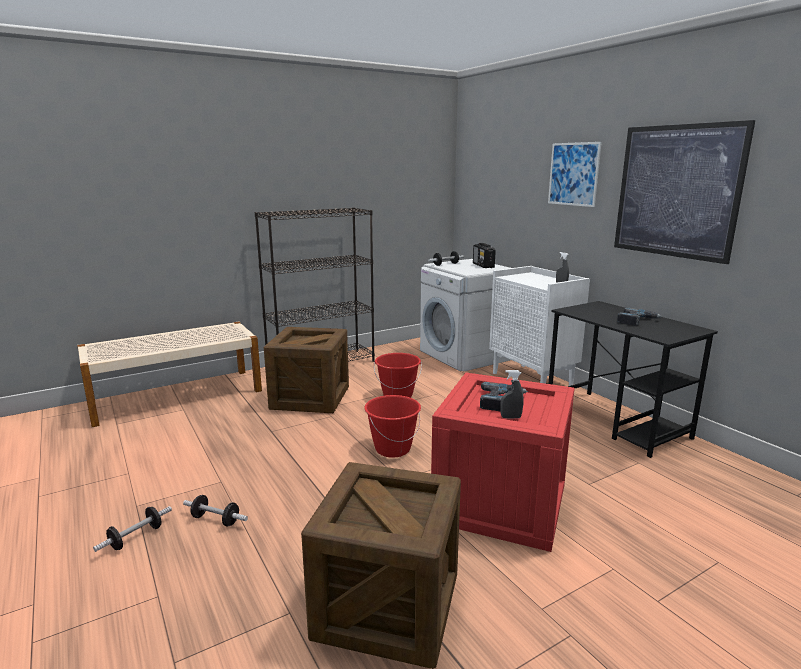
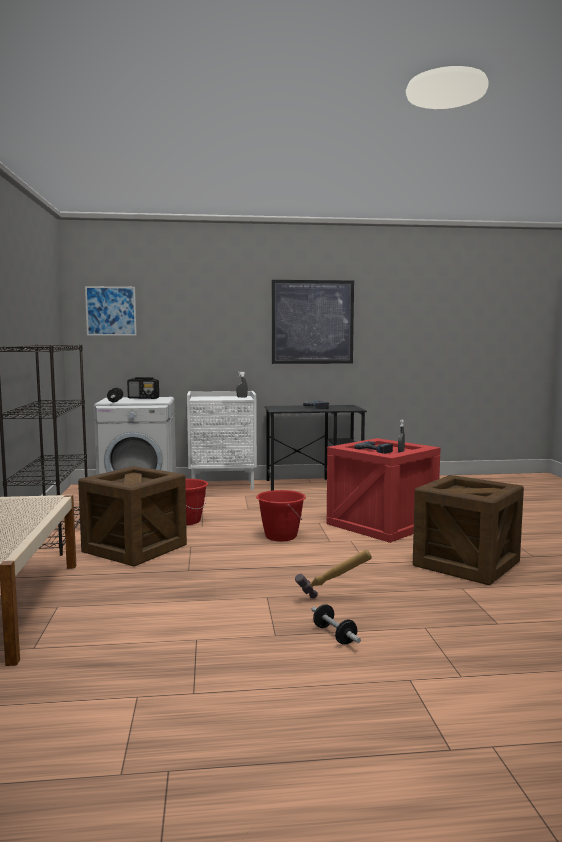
camera: 65 degrees left, 10 degrees down
dumbbell [183,495,248,527] -> hammer [295,550,372,598]
picture [548,142,602,207] -> picture moved to [85,286,137,336]

